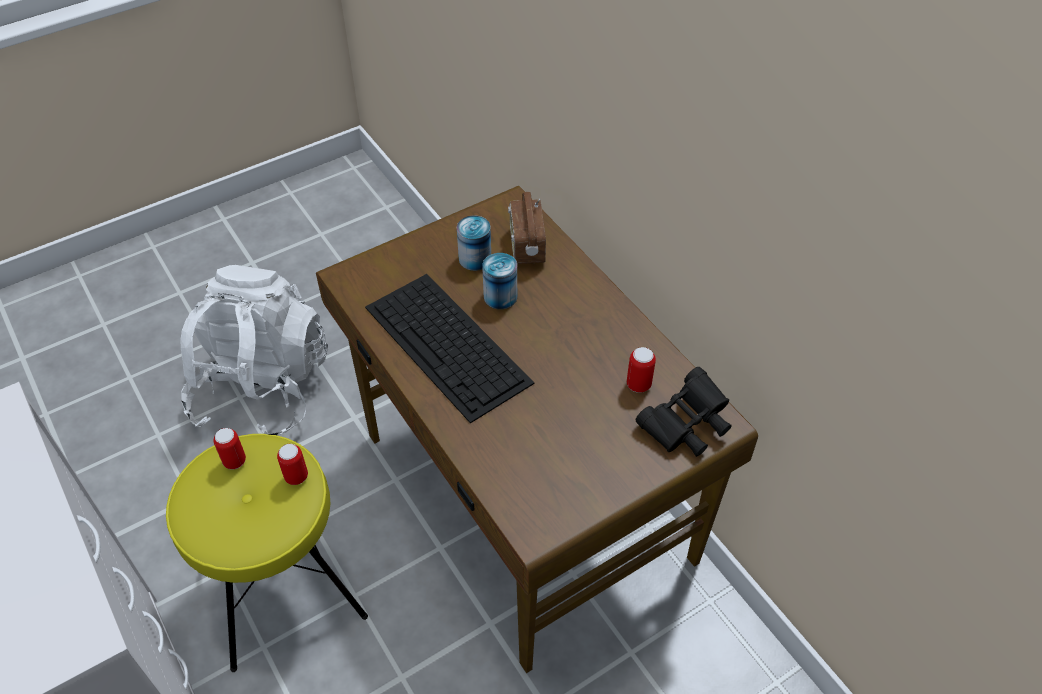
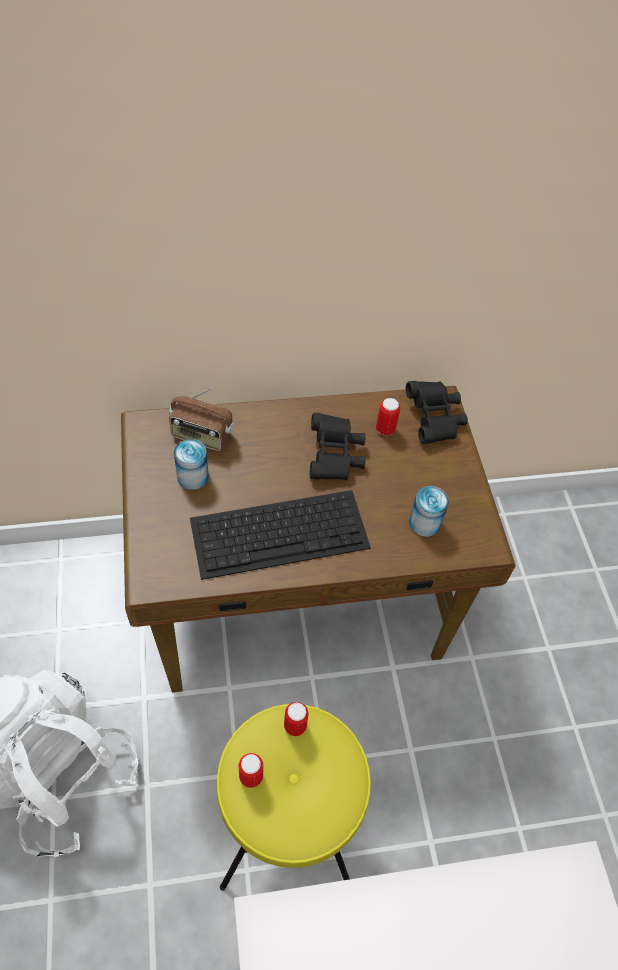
camera: 70 degrees left, 5 degrees up
can [482,253,517,309] -> can moved to [409,486,449,537]
none -> black binoculars [310,413,366,480]

